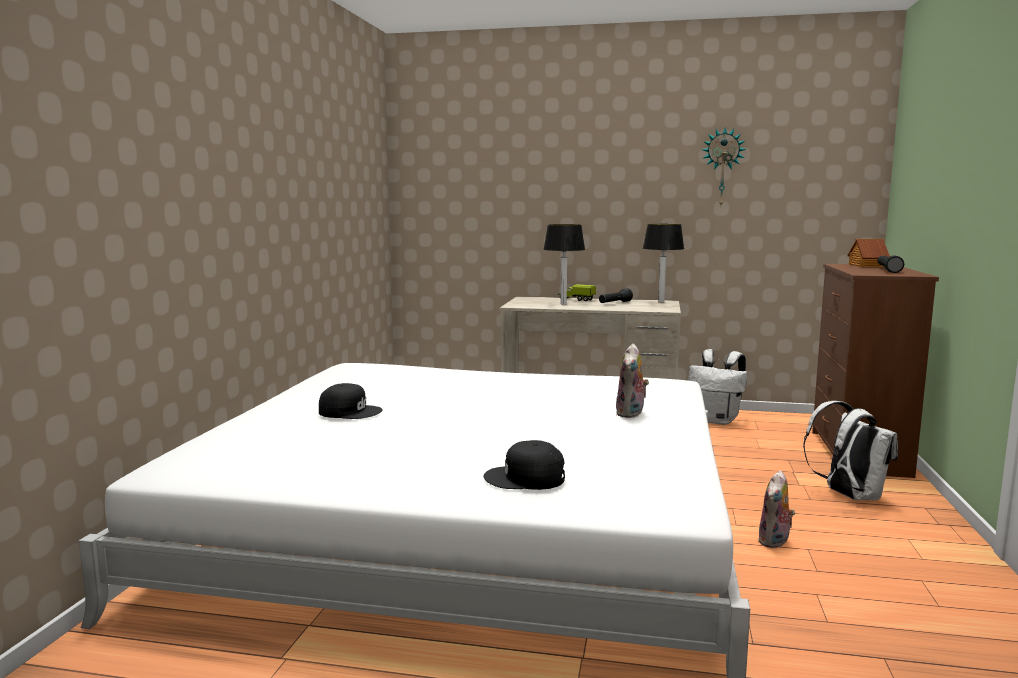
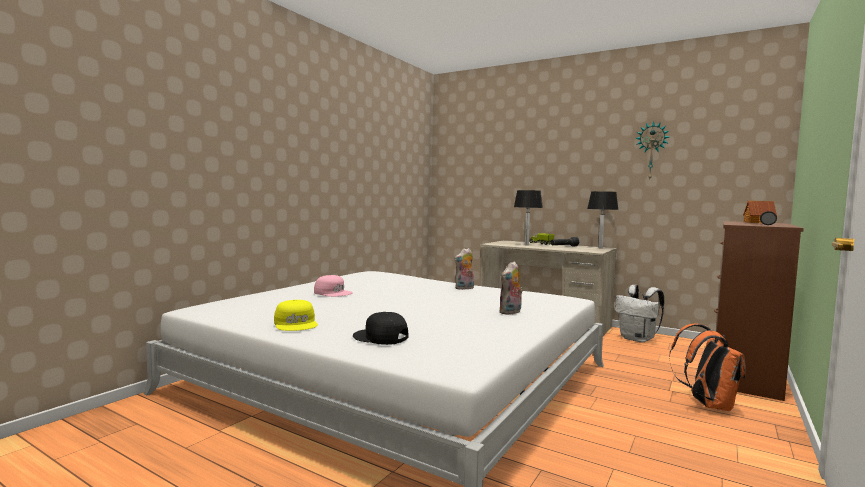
camera: 20 degrees right, 5 degrees down
black cap [319,383,382,419] -> pink cap [314,275,353,297]
plush toy [758,470,795,548] -> plush toy moved to [454,248,474,290]
white backpack [803,401,898,501] -> orange backpack [669,323,746,411]
none -> yellow cap [274,300,318,331]

